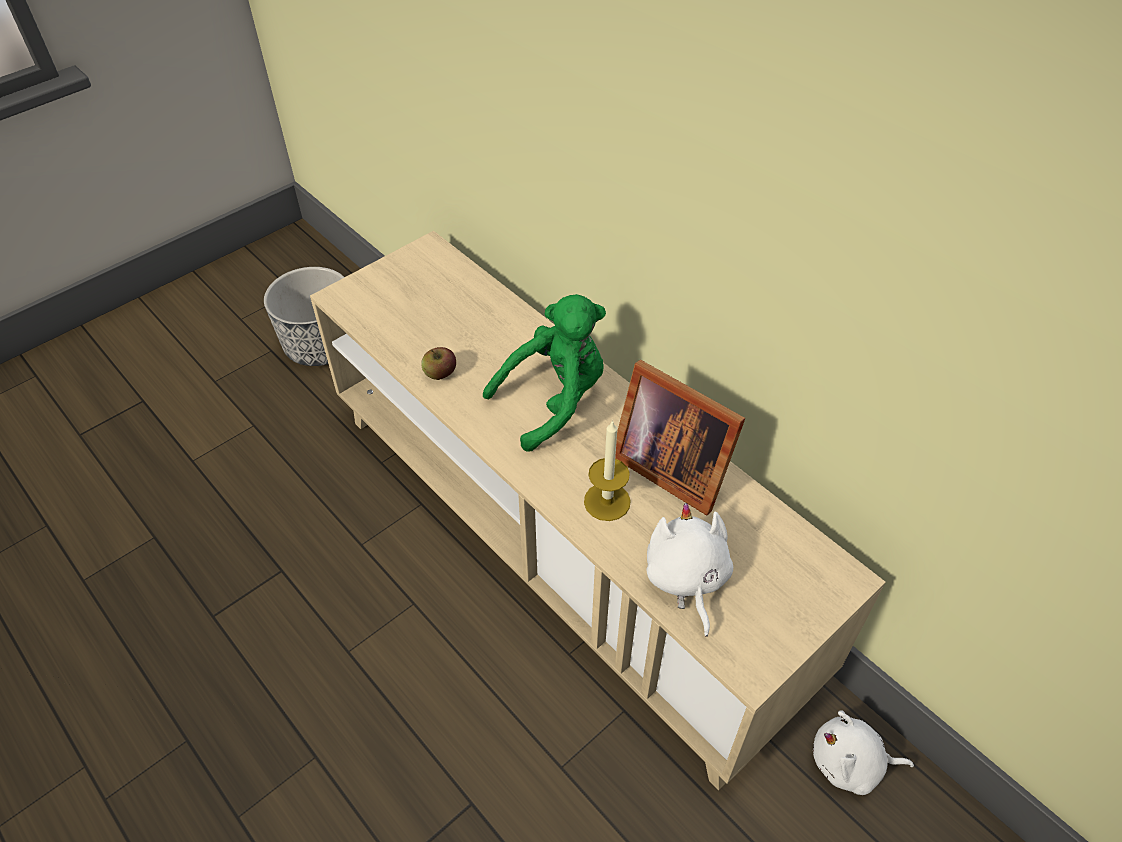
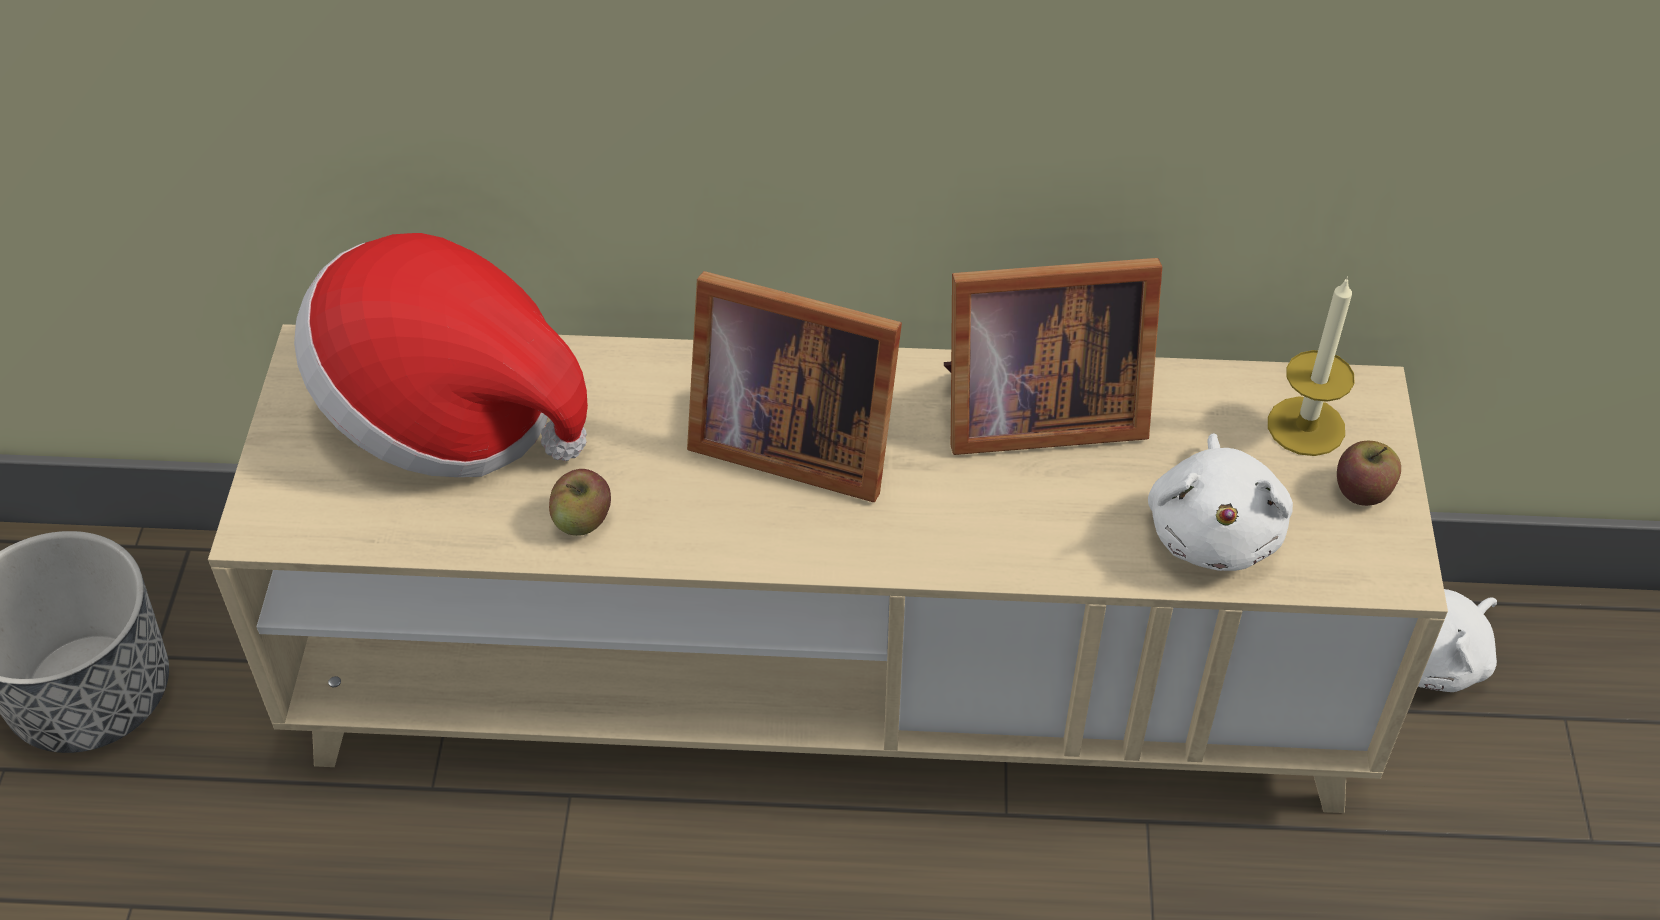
camera: 45 degrees left, 0 degrees up
green plush toy [483,294,606,452] -> picture frame [687,271,902,502]
candle [584,420,631,521] -> candle moved to [1268,277,1355,456]
white plush toy [647,503,733,637] -> white plush toy turned 120 degrees counterclockwise [1148,433,1293,571]
none -> hat [294,233,588,477]
none -> apple [1337,441,1401,506]

